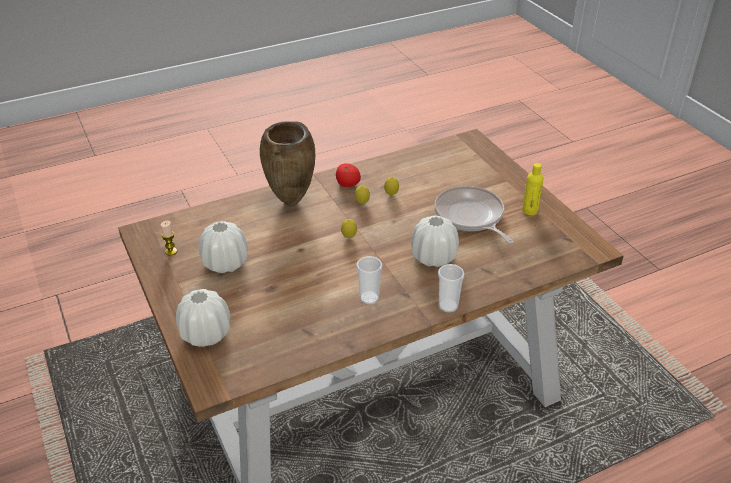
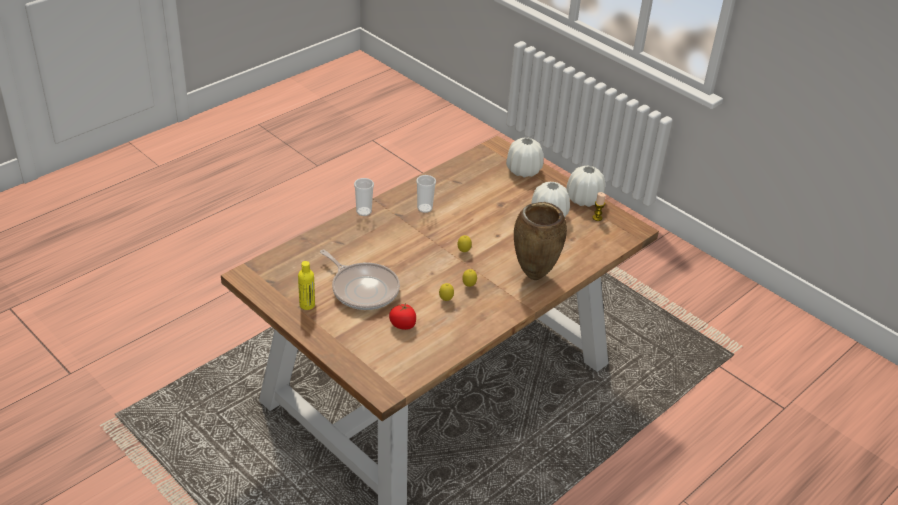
camera: 160 degrees right, 0 degrees up
tomato [336,163,361,187] -> tomato moved to [389,302,416,330]
white vase [411,216,459,267] -> white vase moved to [566,166,605,207]

